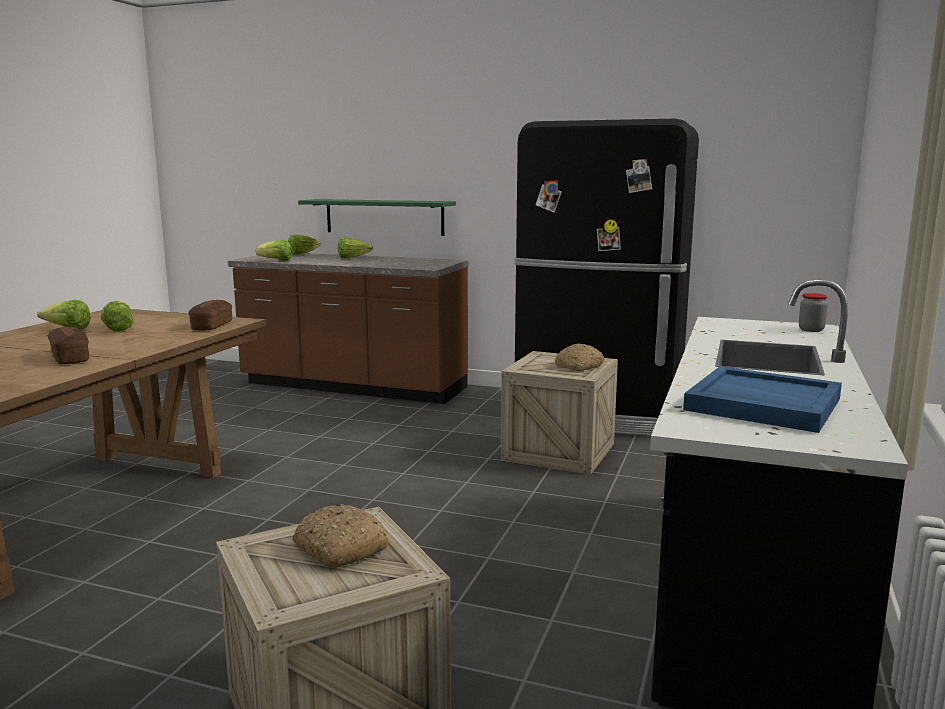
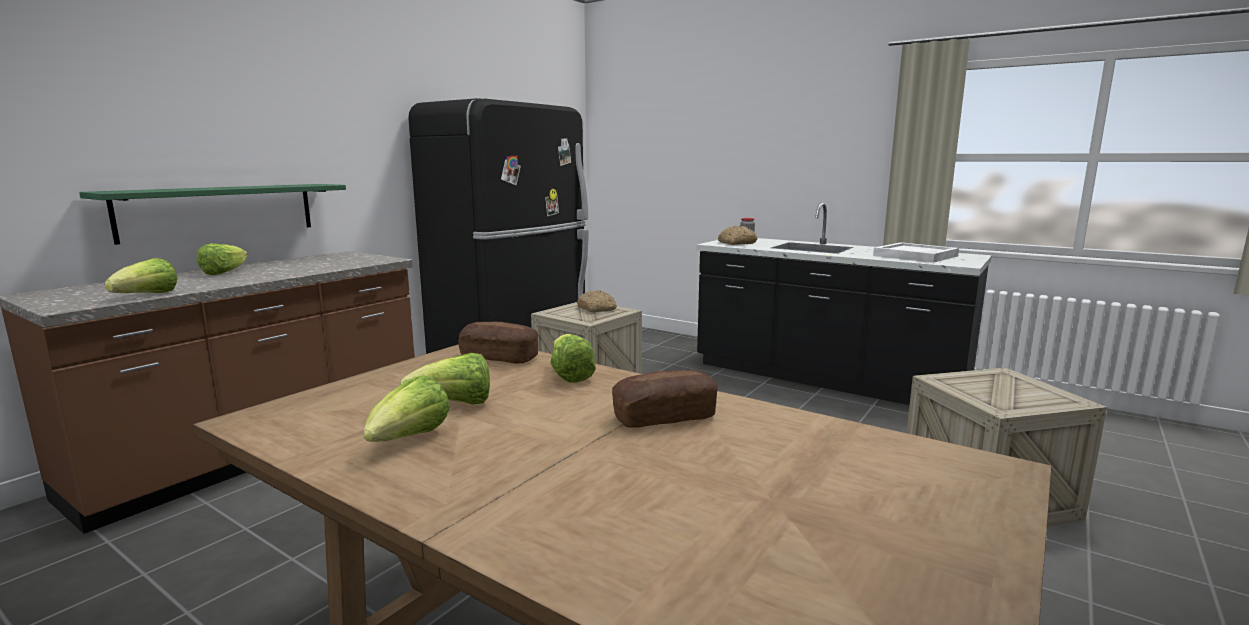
camera: 75 degrees left, 0 degrees up
lettuce [288,234,321,255] -> lettuce moved to [550,334,596,383]
bread [293,504,389,568] -> bread moved to [718,226,758,245]
blue tray [683,366,842,433] -> white tray [873,242,959,263]

